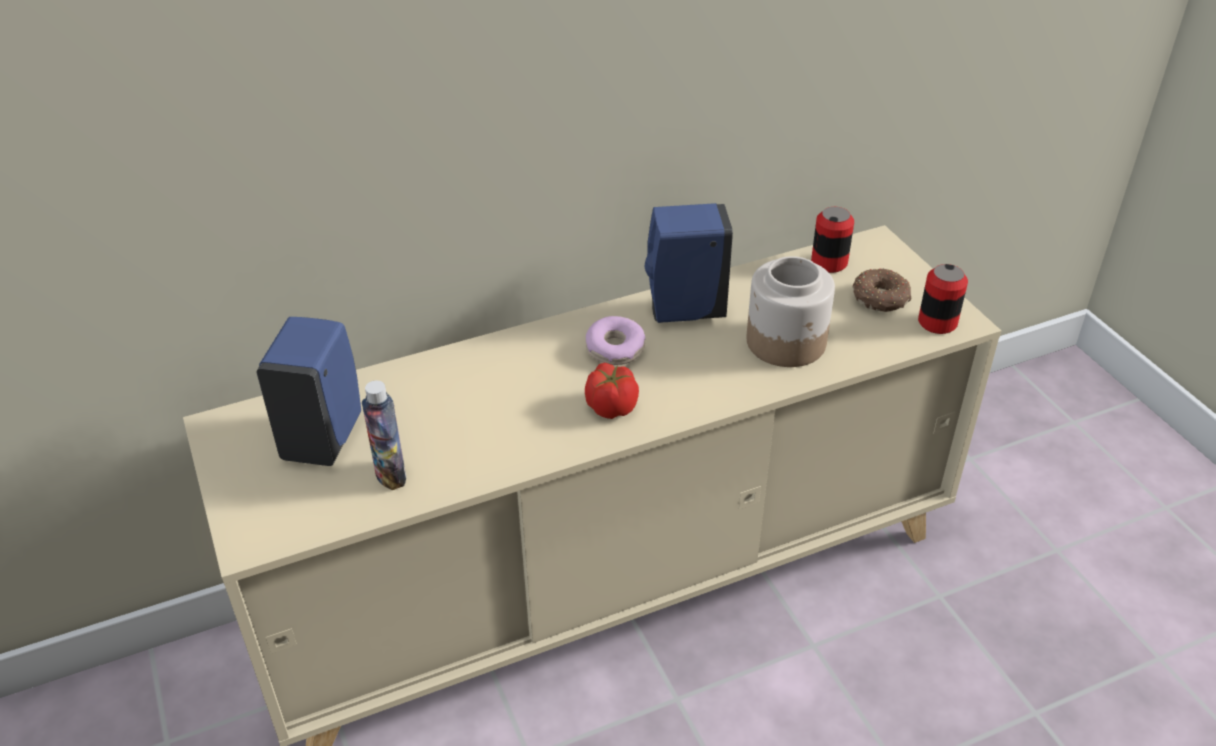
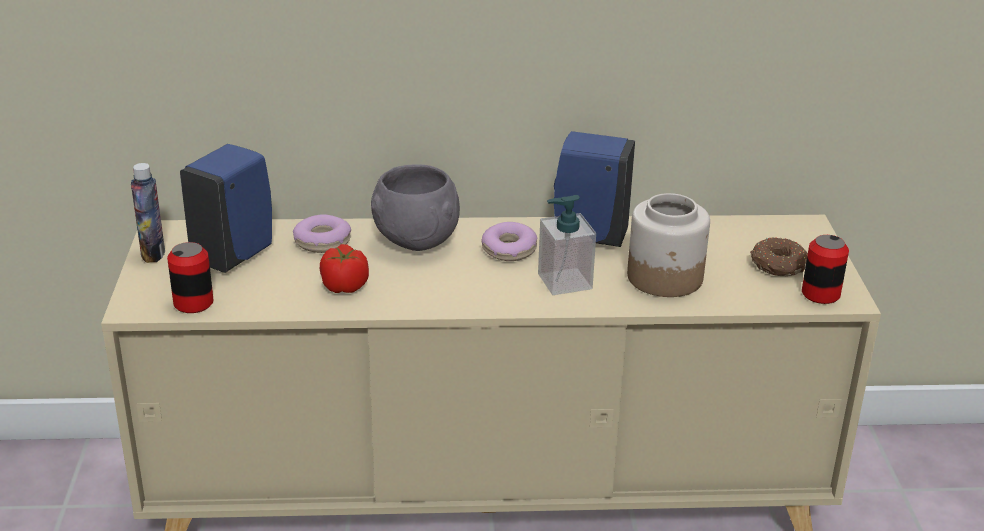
camera: 20 degrees right, 10 degrees down
bottle [362,381,406,490] -> bottle moved to [131,163,165,263]
tomato [585,362,639,419] -> tomato moved to [320,244,369,293]
can [811,207,854,273] -> can moved to [167,242,213,313]
none -> donut [293,214,351,253]
none -> grey bowl [371,164,460,251]
none -> soap dispenser [538,195,596,295]

